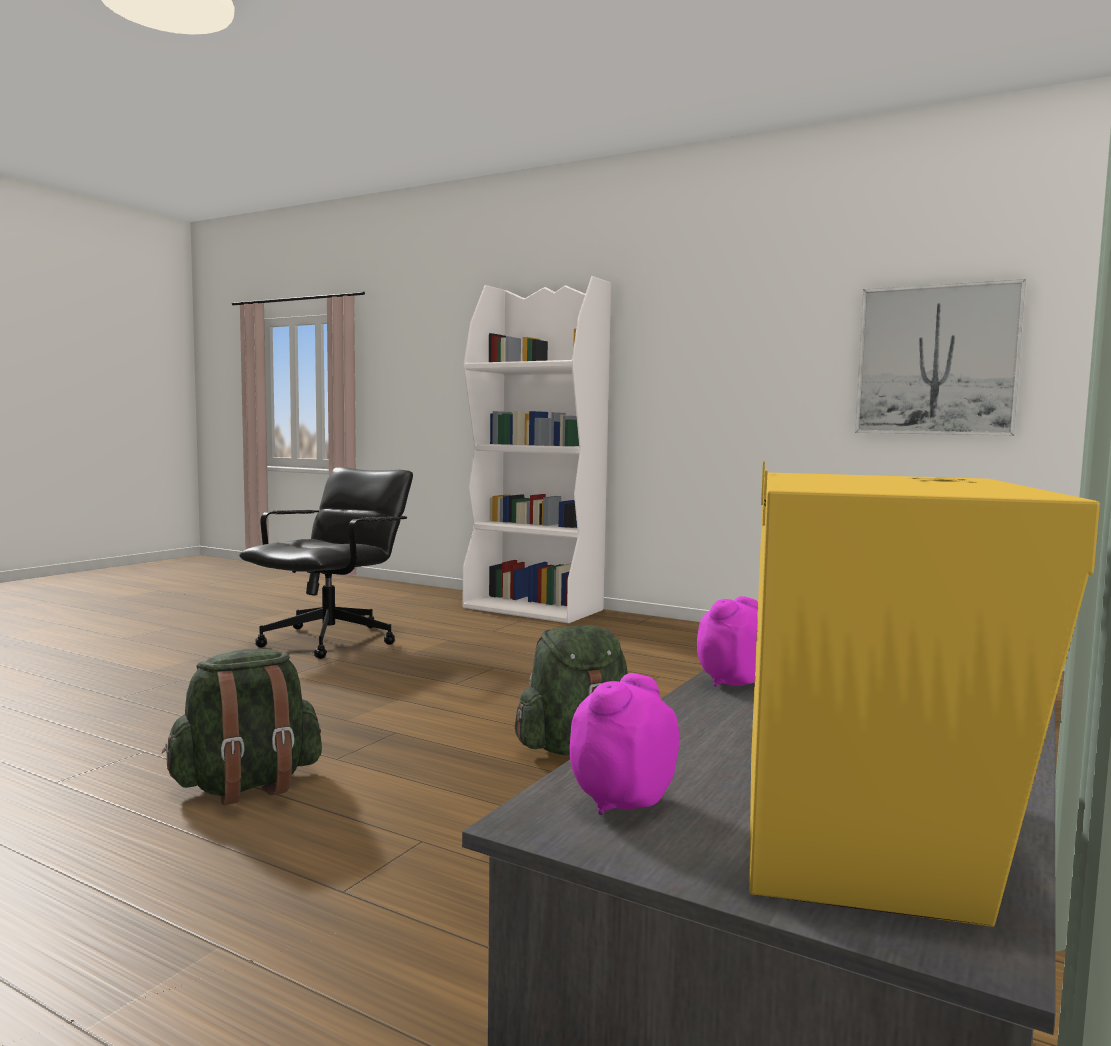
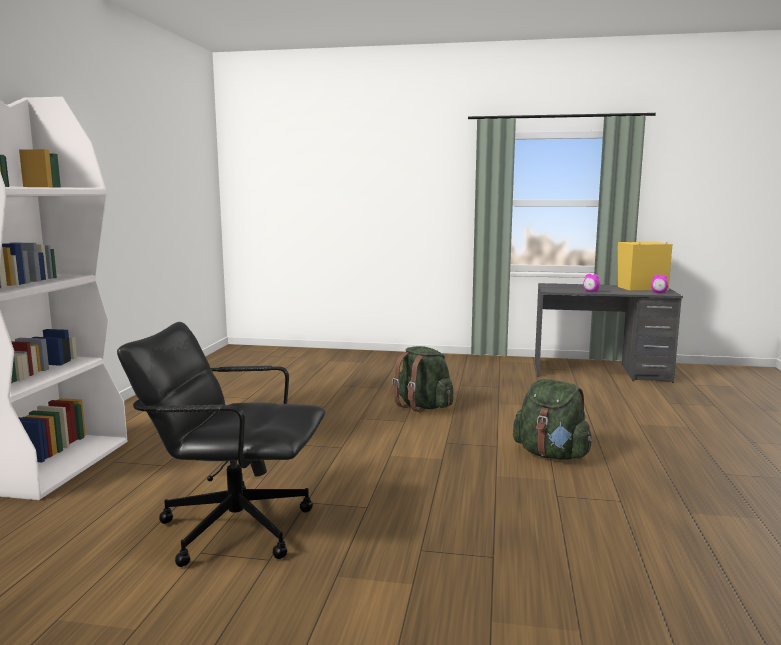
camera: 110 degrees left, 5 degrees up
picture [855,279,1026,436] -> none

